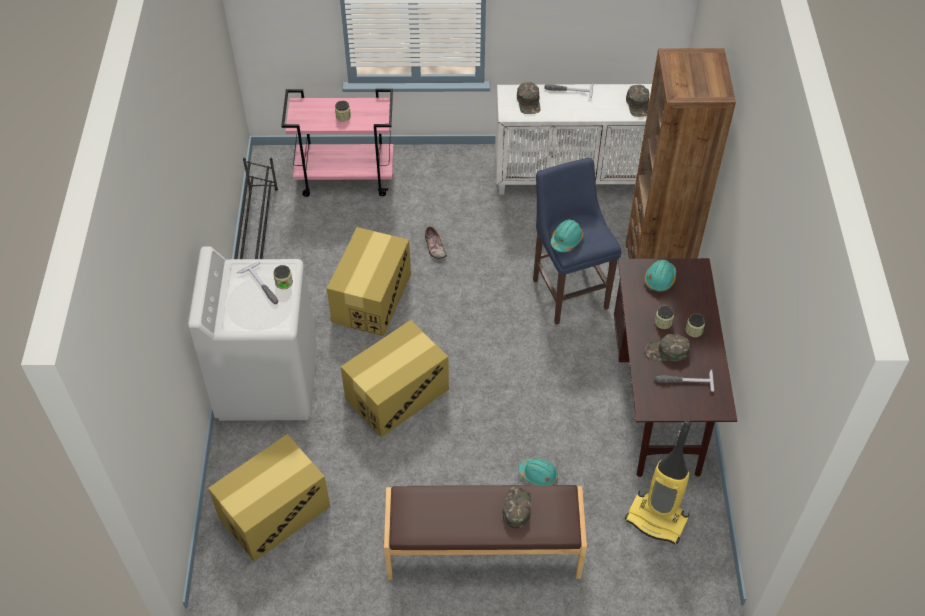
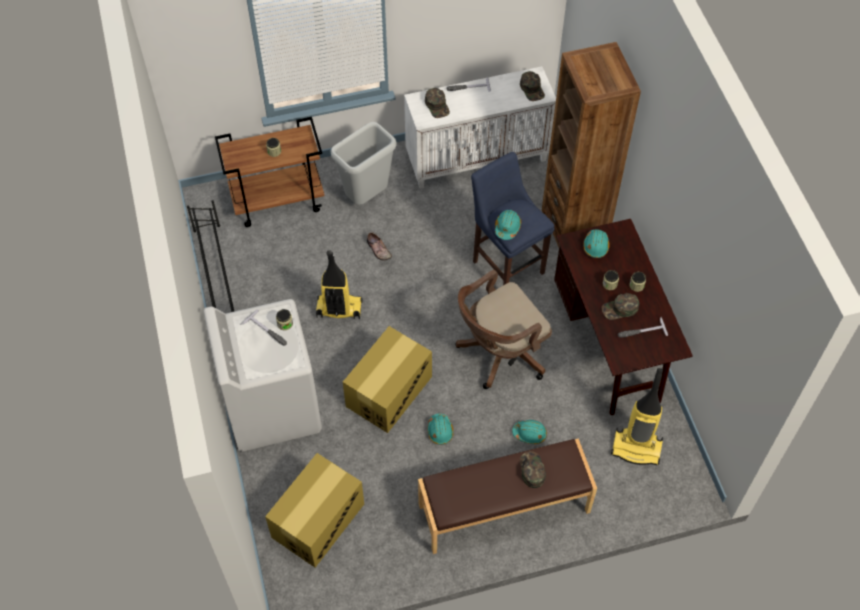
camera: 15 degrees left, 5 degrees up
pink cart [281,89,394,197] -> brown cart [215,117,324,227]
cardboard box [327,227,411,336] -> vacuum cleaner [316,250,362,319]
none -> grey trash can [330,122,397,205]
none -> turquoise hard hat [427,414,454,445]
none -> brown office chair [455,270,552,389]

